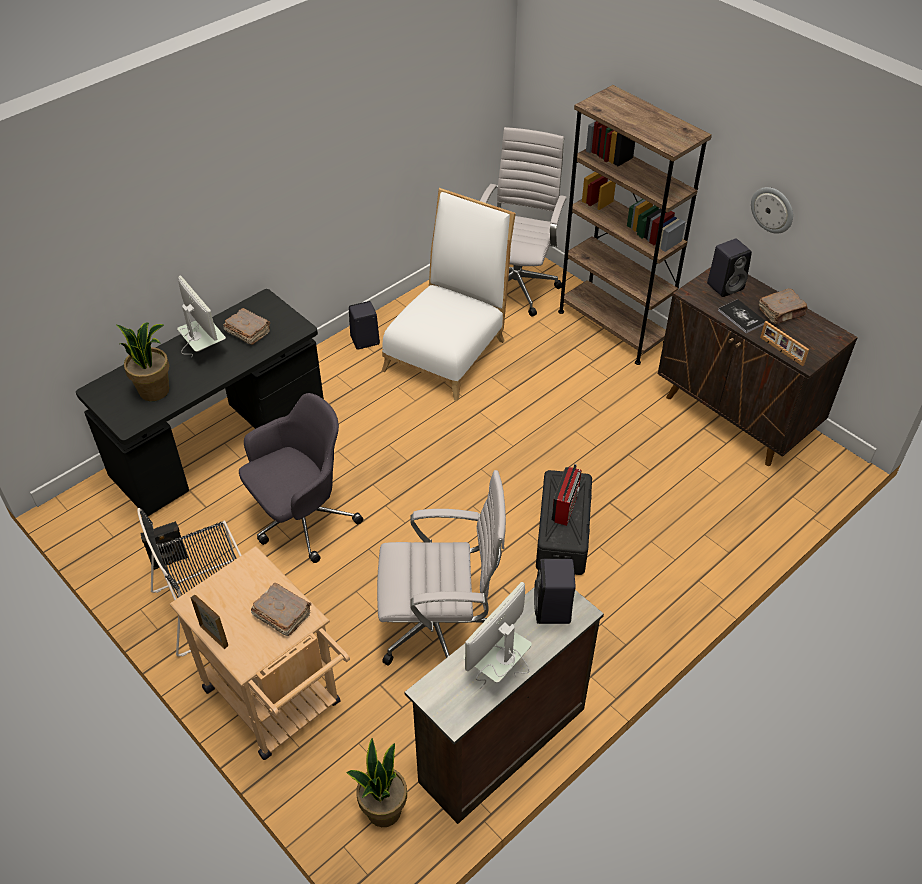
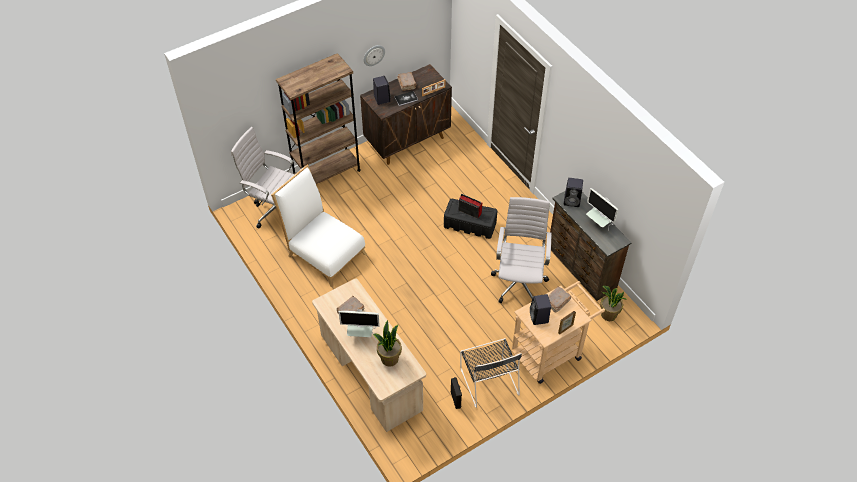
camera: 80 degrees left, 5 degrees up
black desk [76,289,324,516] -> beige desk [312,279,426,432]
monitor [177,276,226,358] -> monitor turned 150 degrees counterclockwise [339,309,380,337]
grey office chair [239,393,363,563] -> none
black speaker [349,301,380,350] -> black speaker moved to [530,294,551,325]

